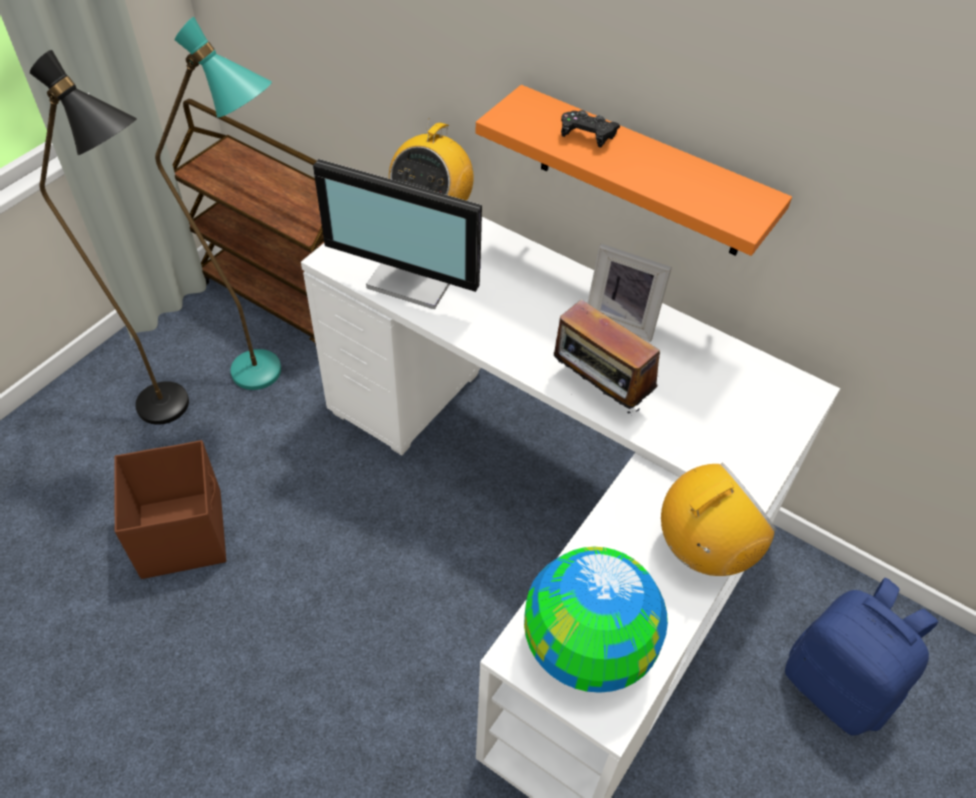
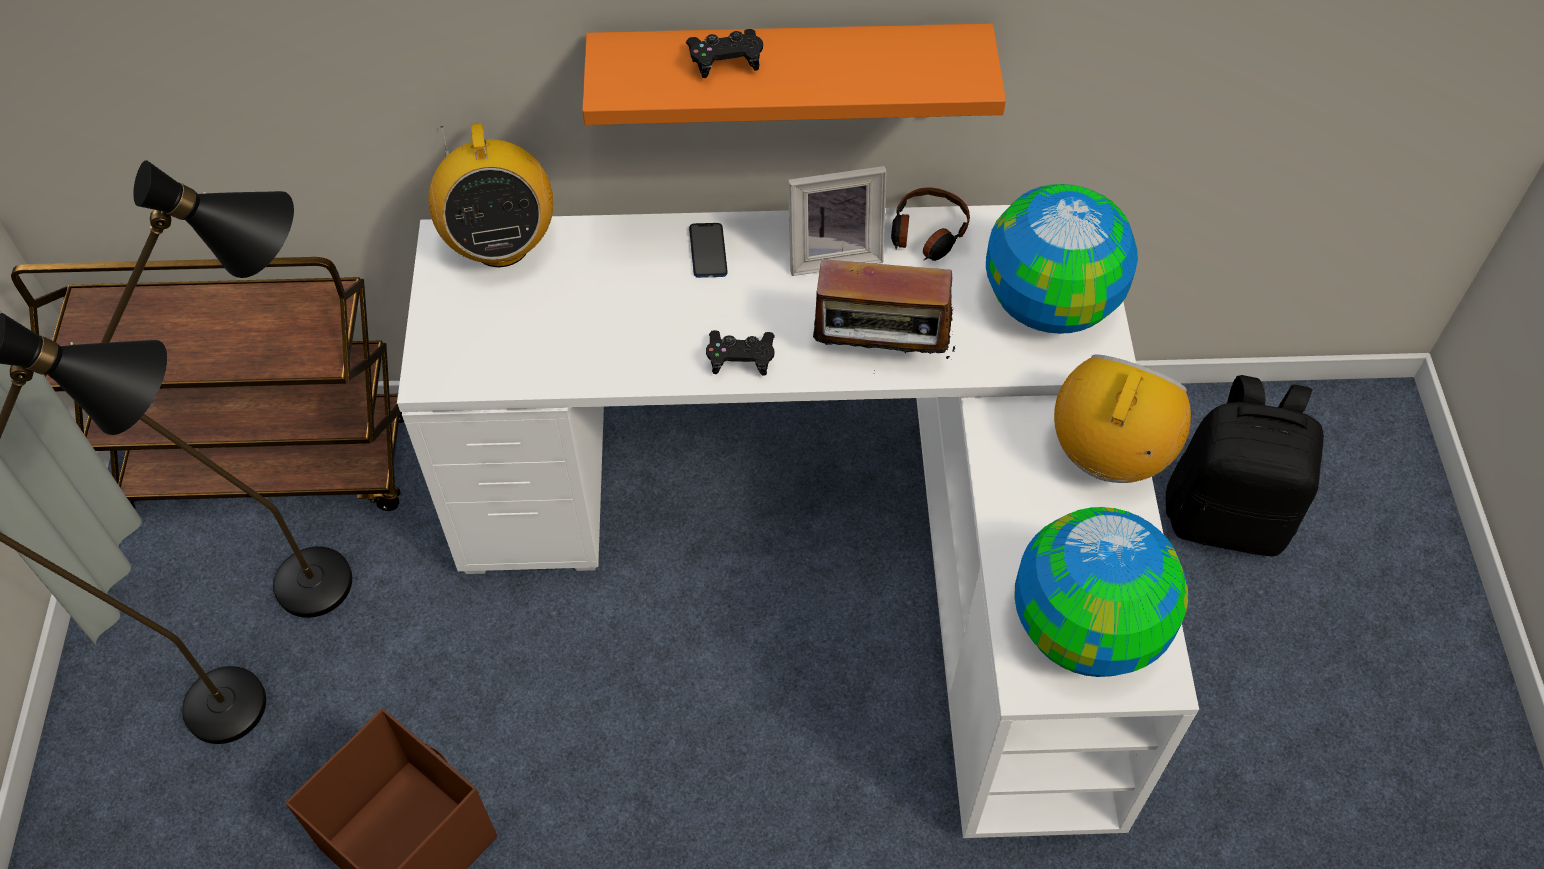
camera: 35 degrees left, 5 degrees up
turquoise floor lamp [155,17,281,390] -> black floor lamp [101,160,352,618]
monitor [313,159,482,309] -> none
blue backpack [785,578,938,735] -> black backpack [1166,375,1324,556]
none -> phone [689,223,728,278]
none -> black game controller [706,330,775,376]
none -> headphones [891,187,970,261]
none -> globe [986,184,1138,334]

